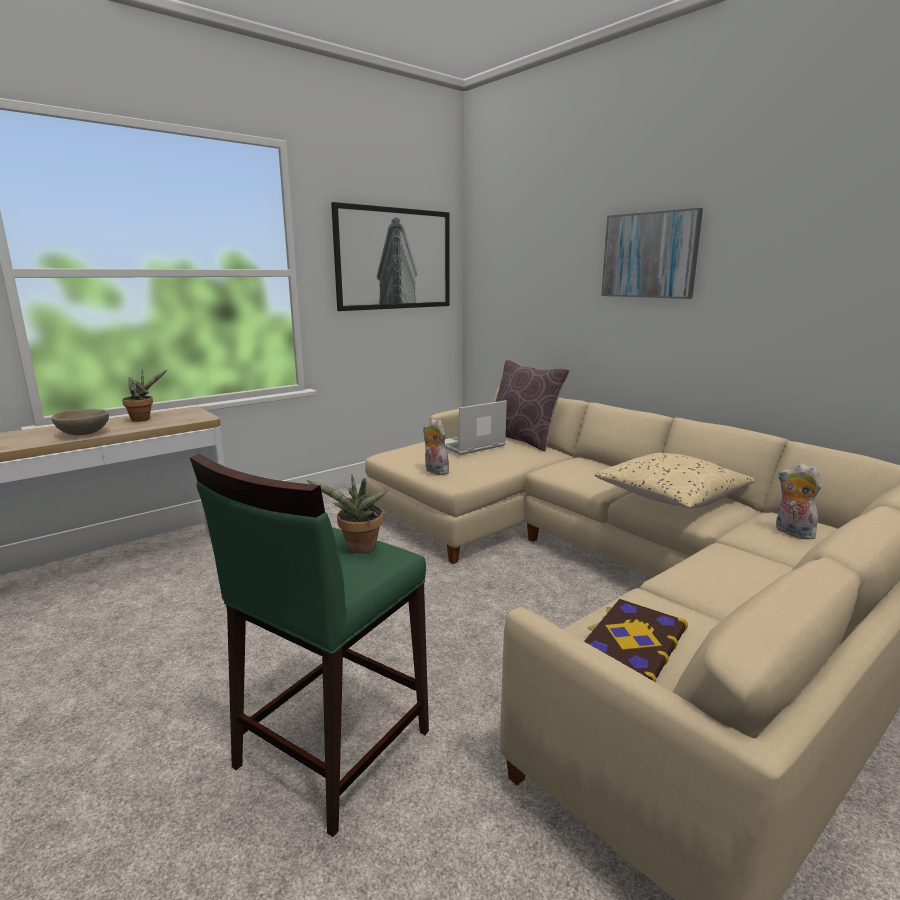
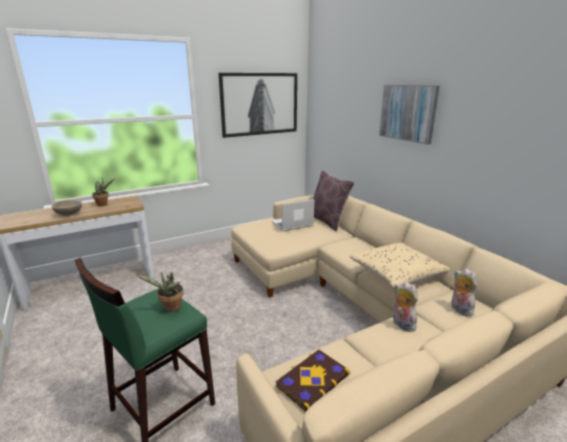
camera: 10 degrees right, 5 degrees up
plush toy [423,419,449,475] -> plush toy moved to [393,282,418,332]

